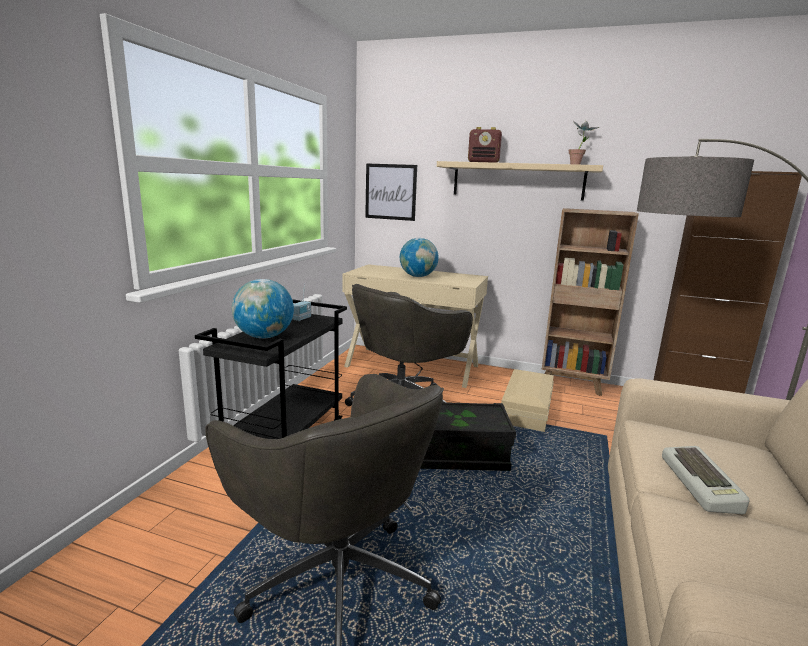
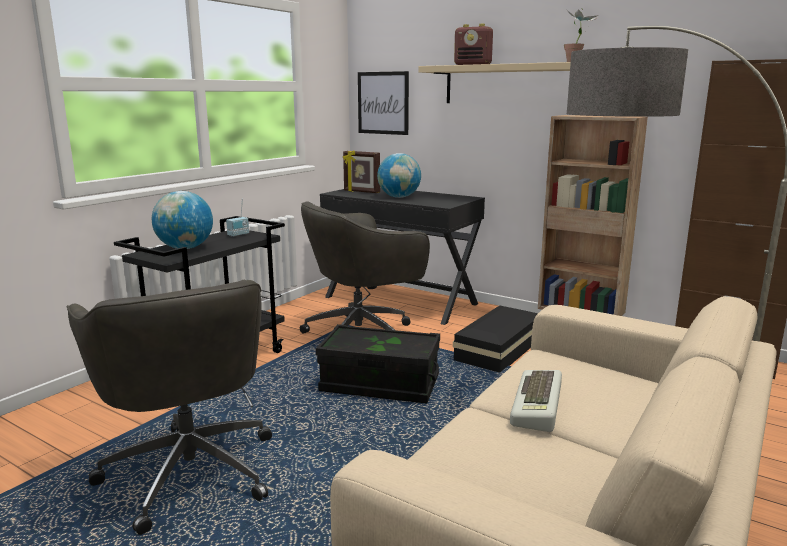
camera: 15 degrees right, 0 degrees up
beige desk [342,264,488,388] -> black desk [320,187,485,325]
beige storage box [501,369,554,432] -> black storage box [453,305,538,373]
none -> picture frame [343,151,380,193]

